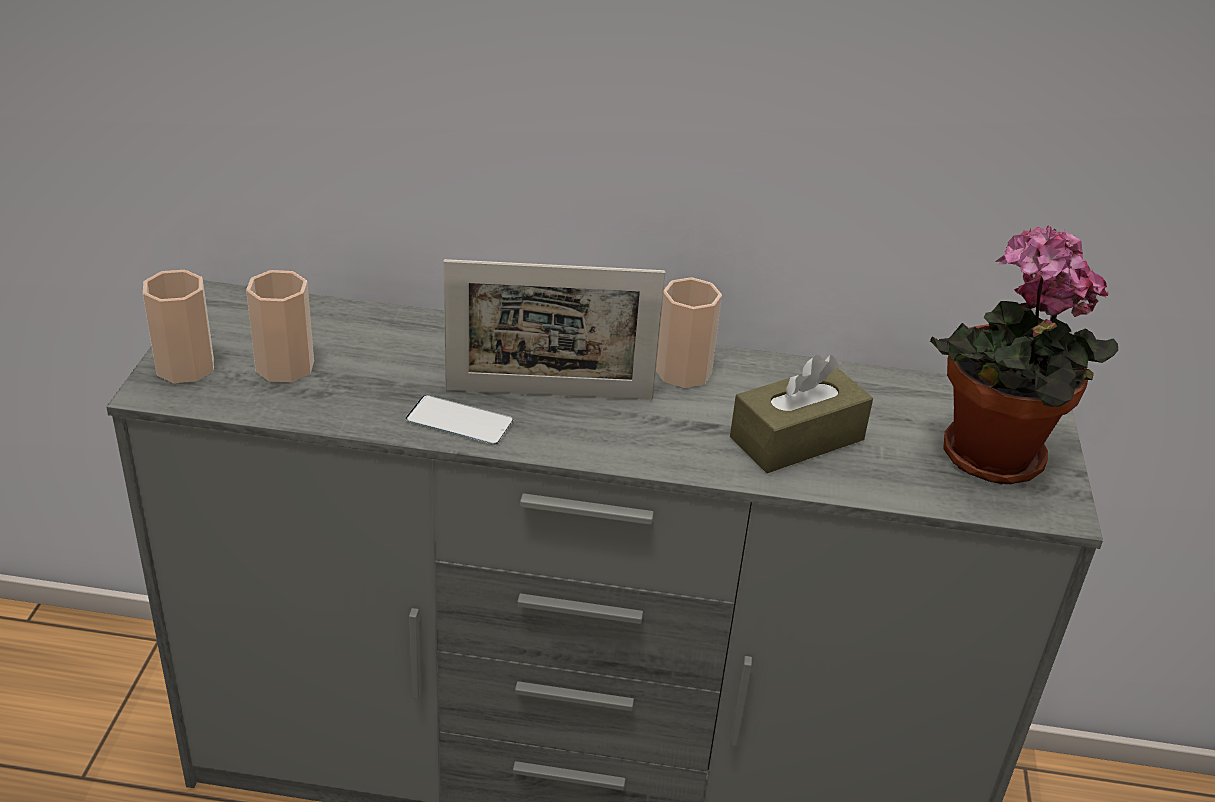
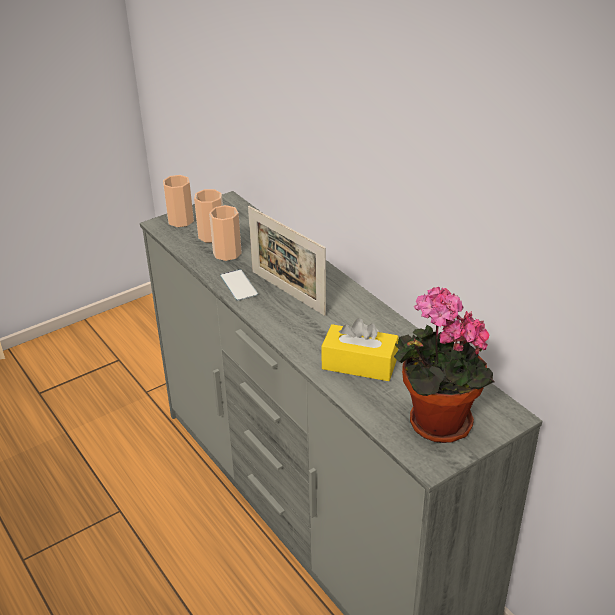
camera: 50 degrees right, 0 degrees up
cup [656,277,722,388] -> cup moved to [209,205,242,261]
brown tissue box [730,355,873,473] -> yellow tissue box [321,318,398,381]

